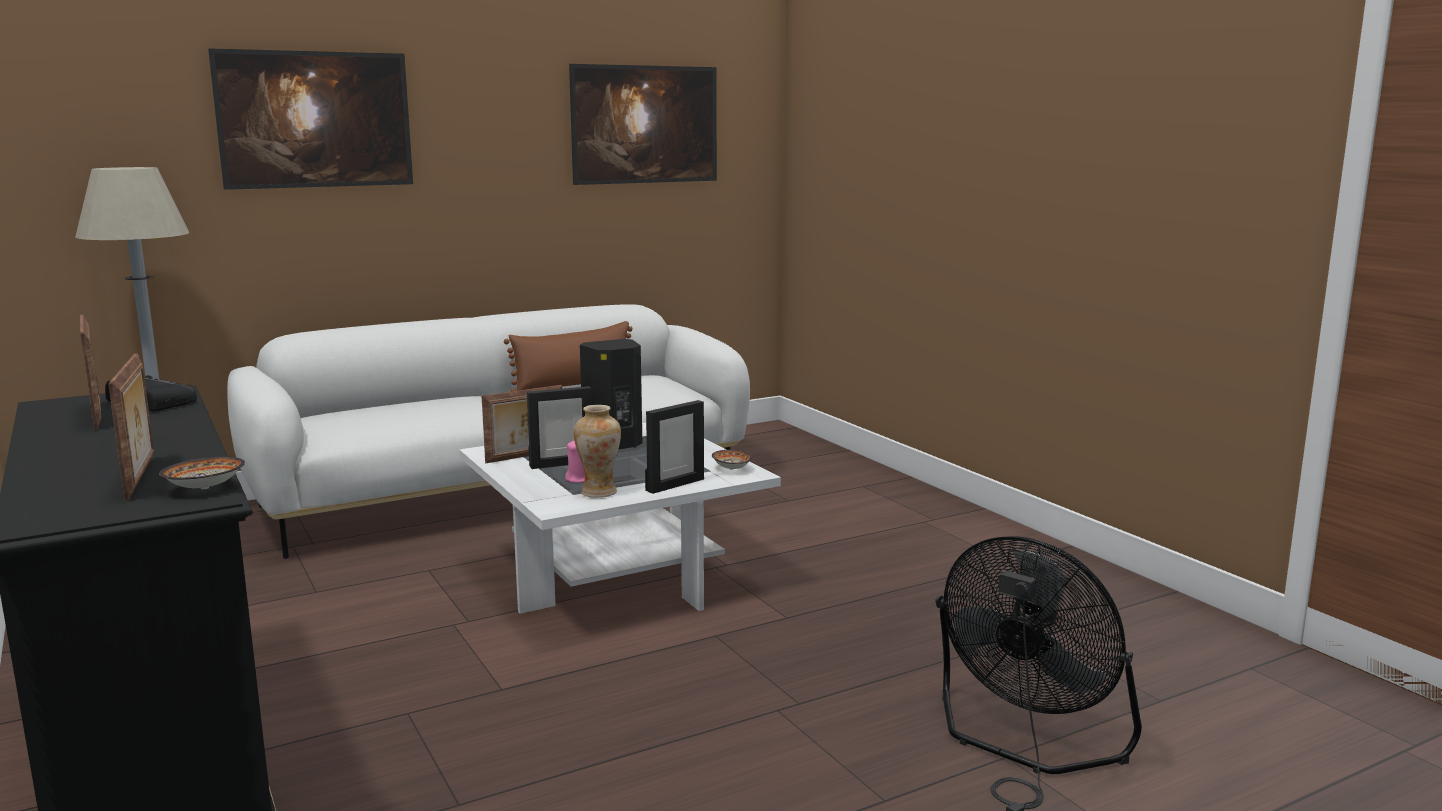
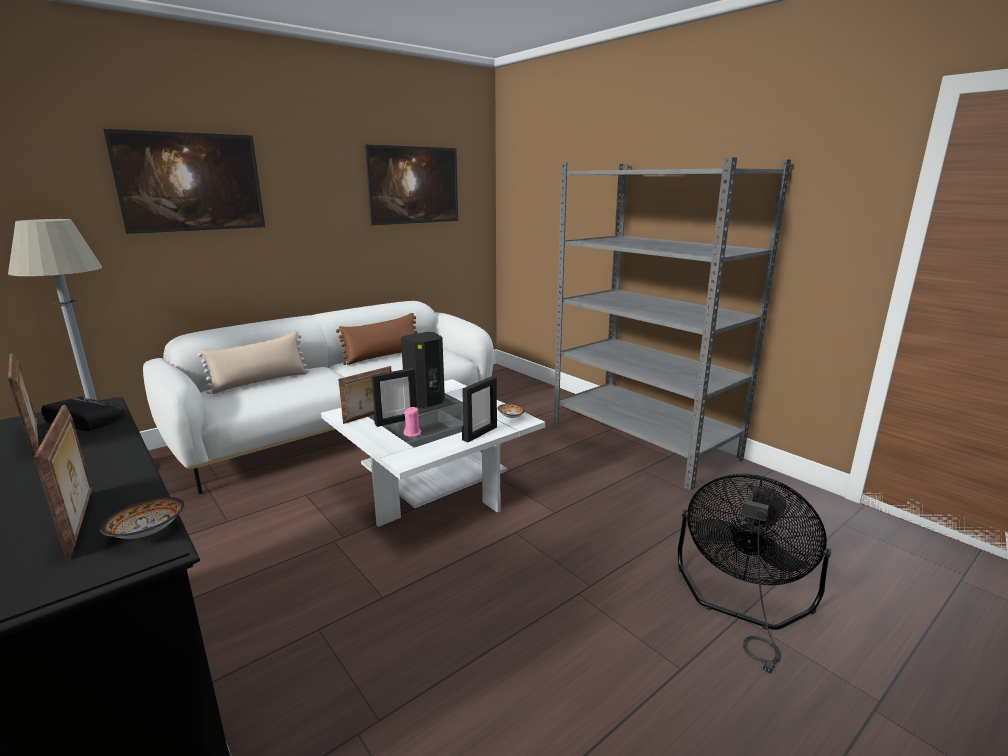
camera: 10 degrees left, 5 degrees up
vase [574,405,621,498] -> none
none -> beige pillow [198,331,309,394]
none -> grey bookcase [553,157,791,490]

